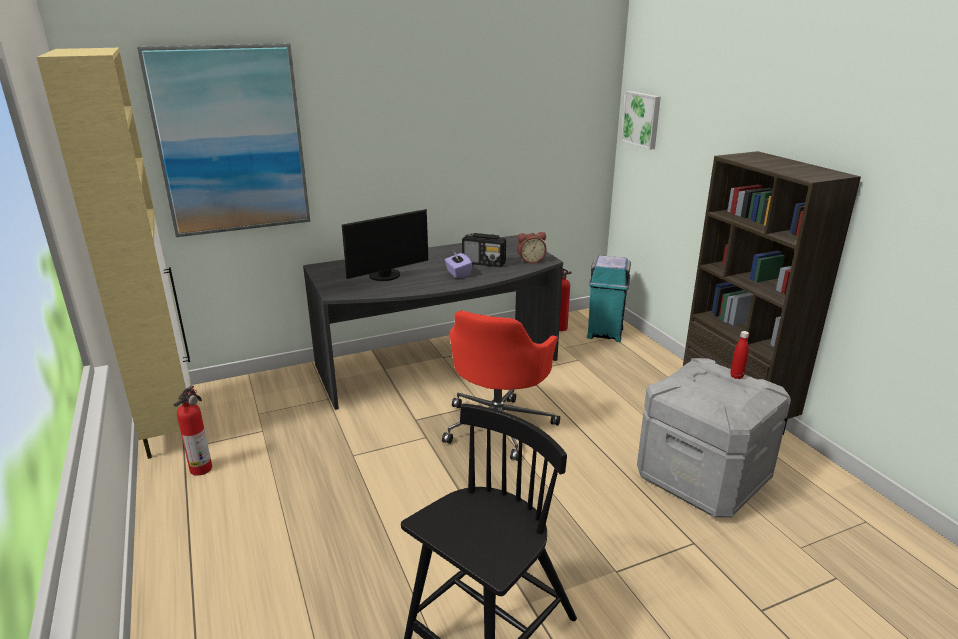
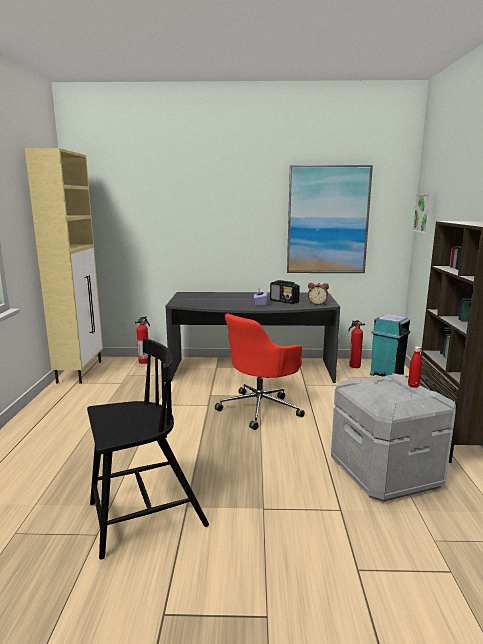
camera: 25 degrees right, 10 degrees down
picture [137,43,310,237] -> picture moved to [287,165,373,273]
fire extinguisher [174,385,212,476] -> fire extinguisher moved to [135,317,150,364]
monitor [342,209,428,281] -> none

